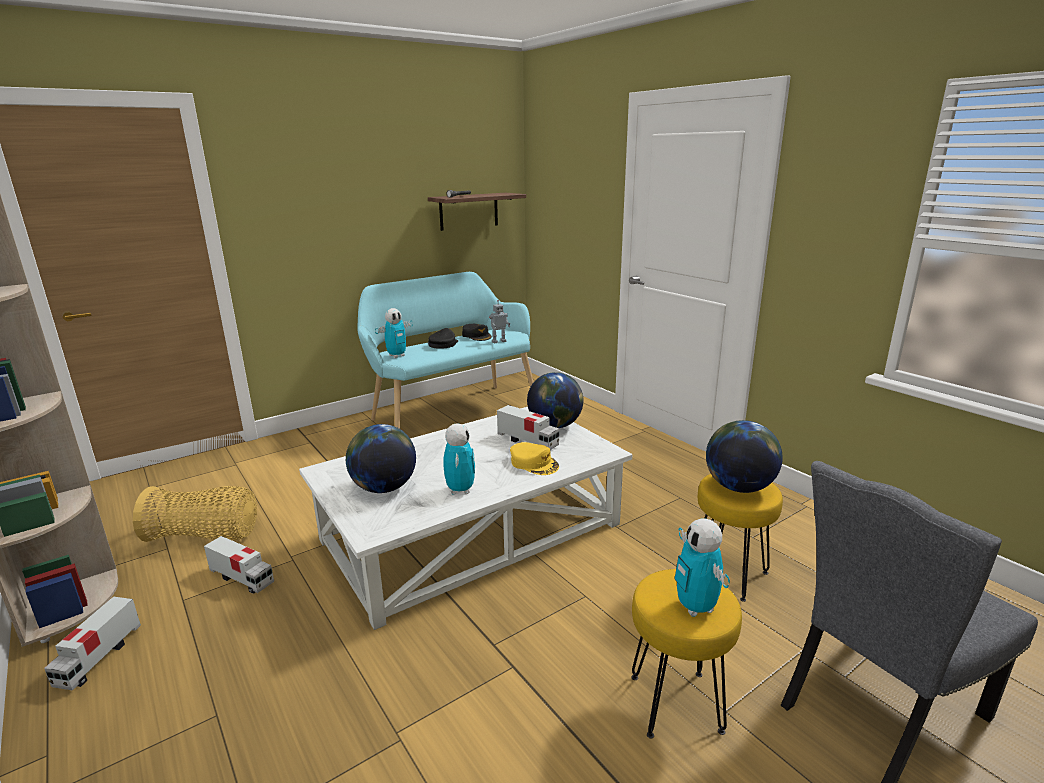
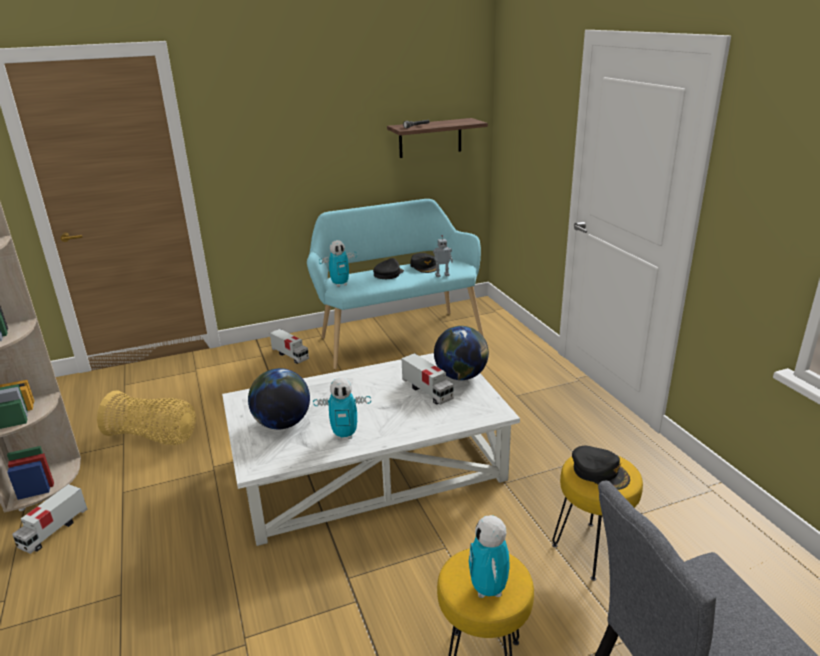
camera: 15 degrees right, 5 degrees up
toy truck [204,536,274,594] -> toy truck moved to [270,329,309,364]
toy robot [444,423,475,495] -> toy robot turned 75 degrees clockwise [313,378,371,440]
yellow cap [510,442,559,475] -> none
globe [706,420,783,493] -> black cap [572,446,630,490]

